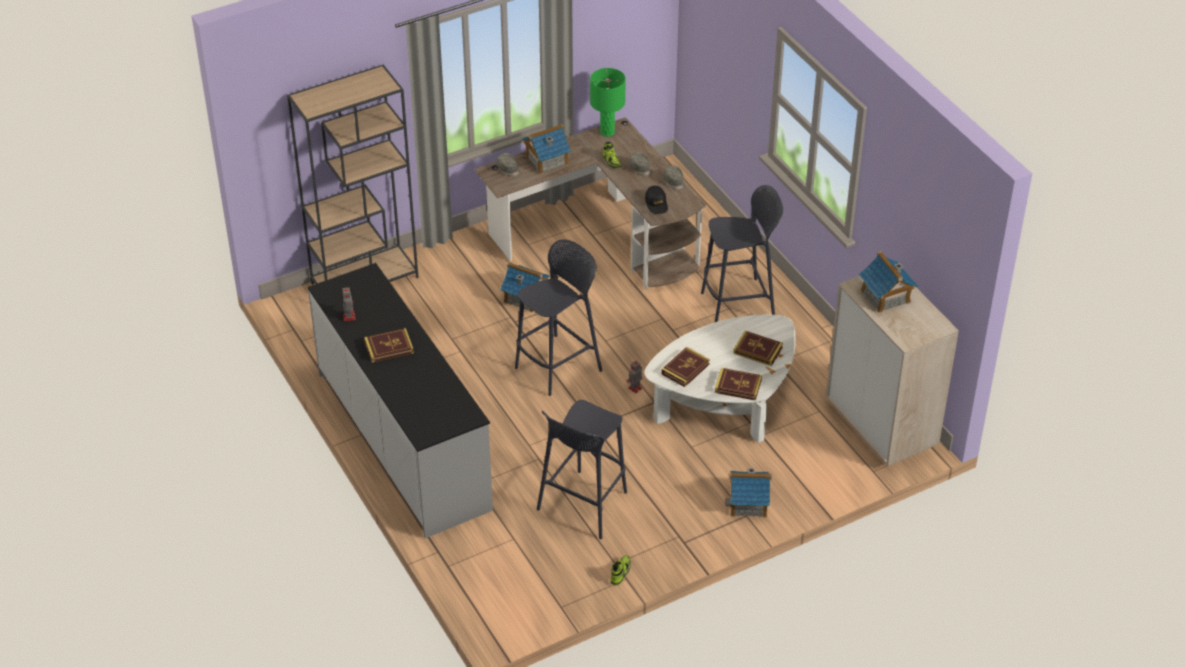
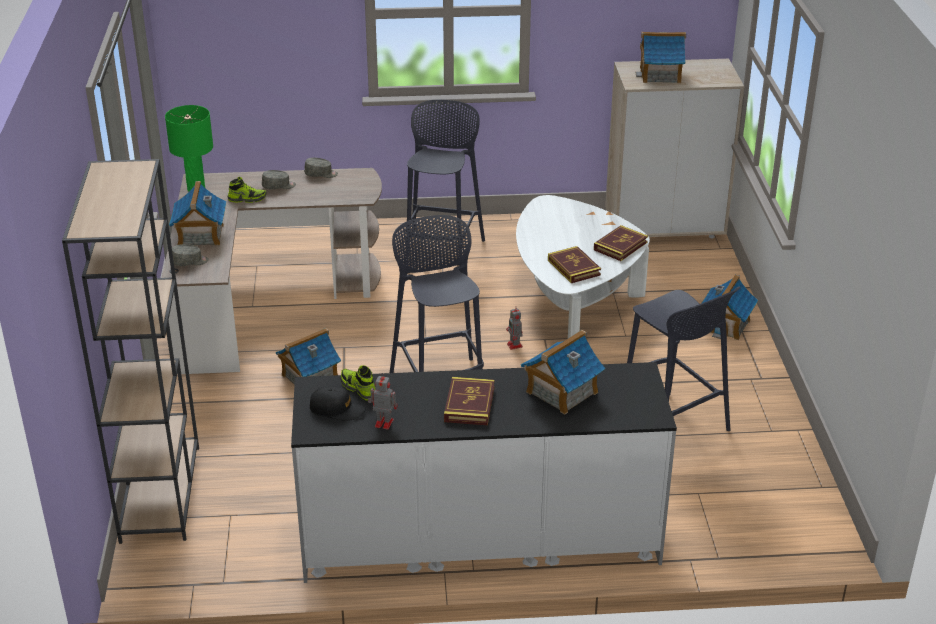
camera: 65 degrees left, 10 degrees down
shoe [610,555,631,586] -> shoe moved to [341,365,375,400]
black cap [645,186,668,214] -> black cap moved to [310,386,366,421]
book [733,331,783,366] -> none
none -> toy house [521,330,606,415]

